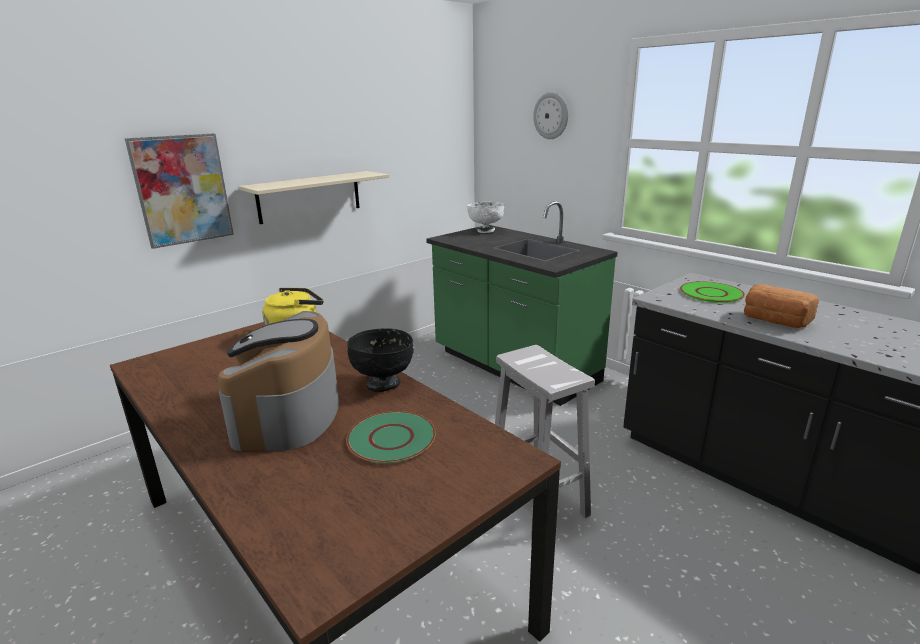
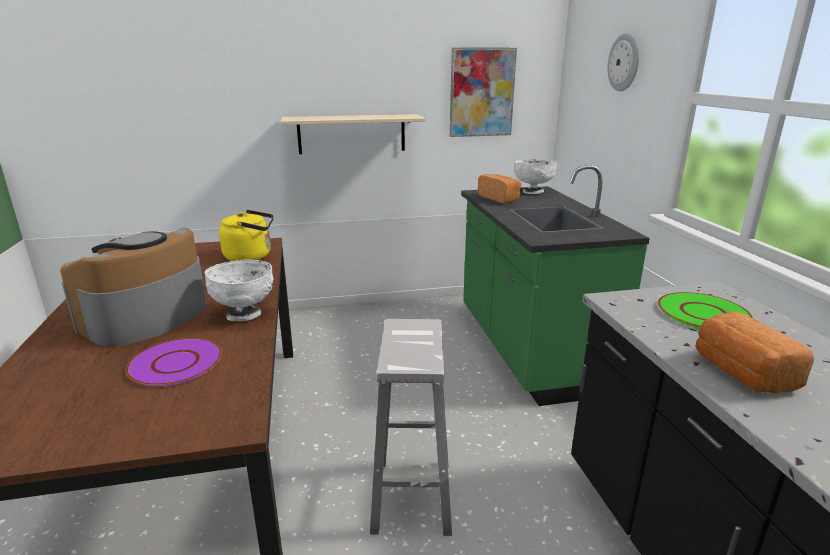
camera: 30 degrees right, 0 degrees up
picture [125,133,234,249] -> picture moved to [450,47,517,137]
green plate [346,411,436,464] -> purple plate [126,338,222,387]
black bowl [347,328,414,392] -> white bowl [205,259,274,321]
none -> bread [478,174,521,203]

